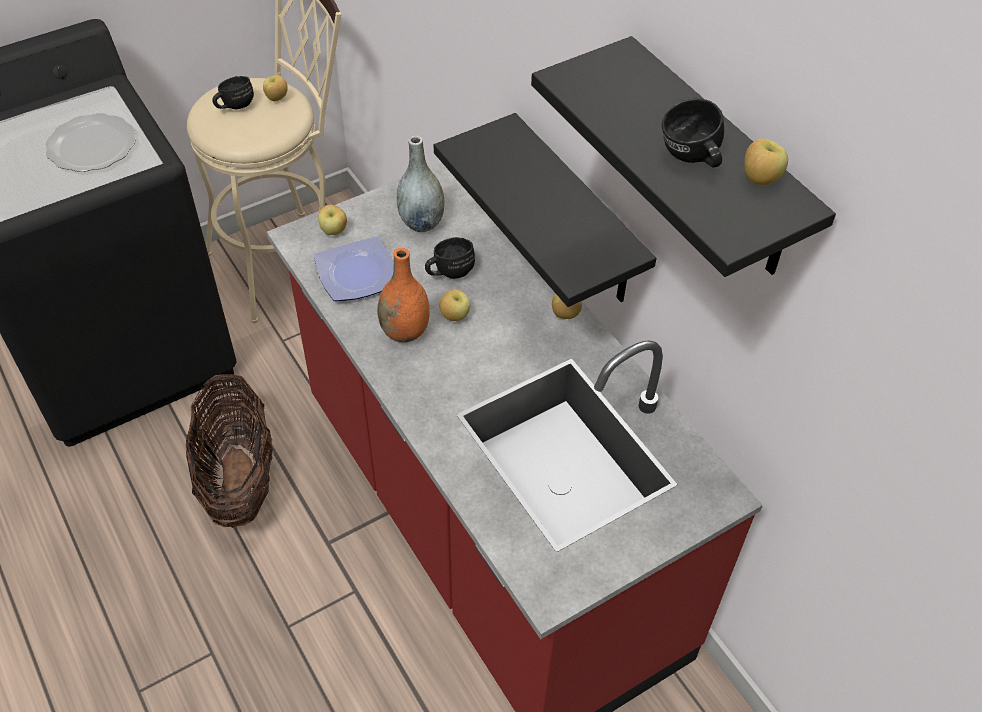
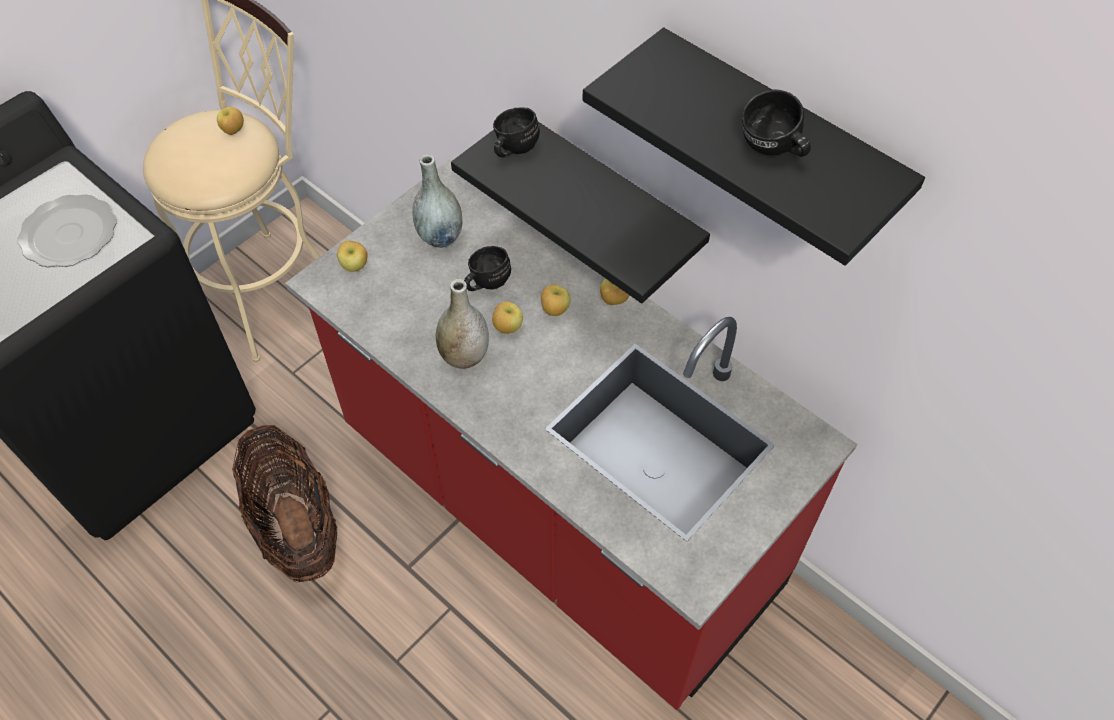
camera: 15 degrees left, 5 degrees up
black mug [212,76,254,109] -> black mug moved to [493,107,540,158]
plate [314,236,394,301] -> none
orange vase [377,248,430,343] -> grey vase [436,279,489,369]
apple [744,138,788,185] -> apple moved to [541,284,571,316]

